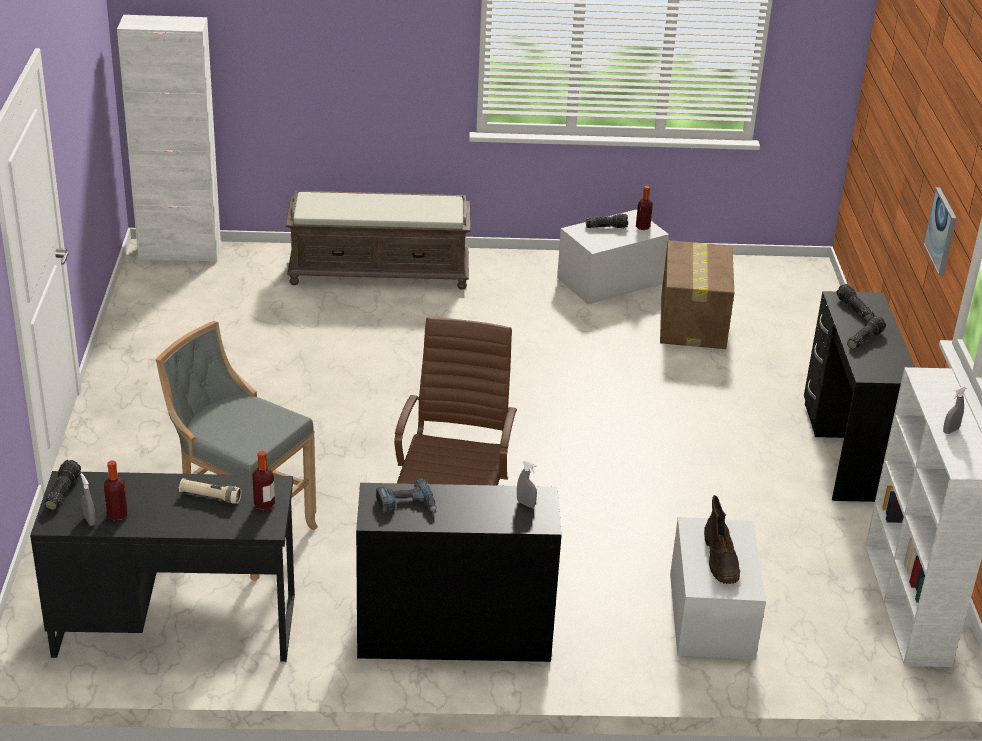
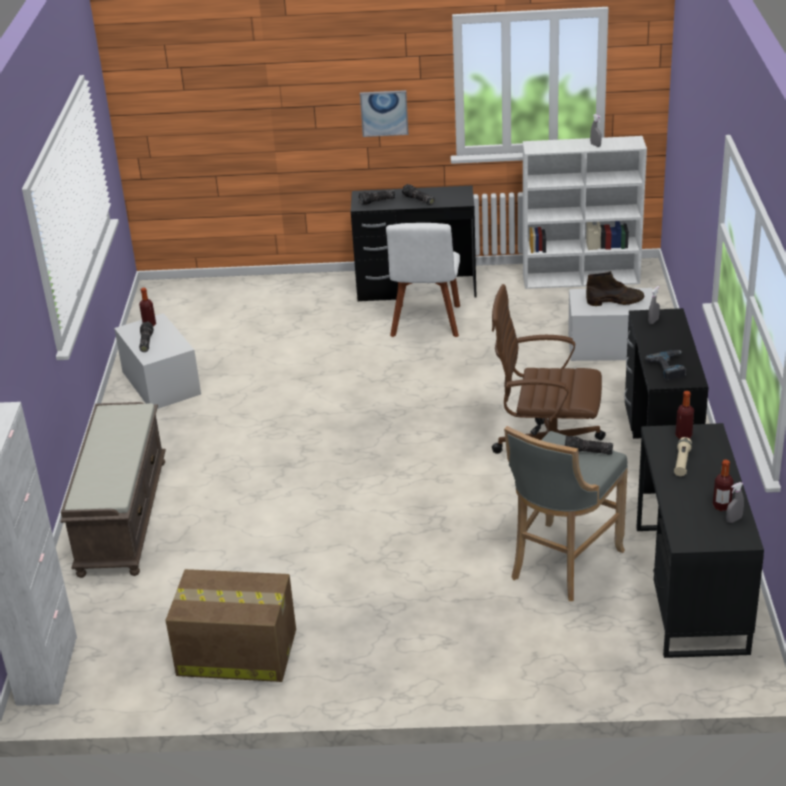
camera: 85 degrees left, 0 degrees up
flashlight [44,460,81,510] -> flashlight moved to [565,436,613,454]
cardboard box [660,240,734,349] -> cardboard box moved to [166,569,296,682]
none -> white chair [386,223,460,337]

